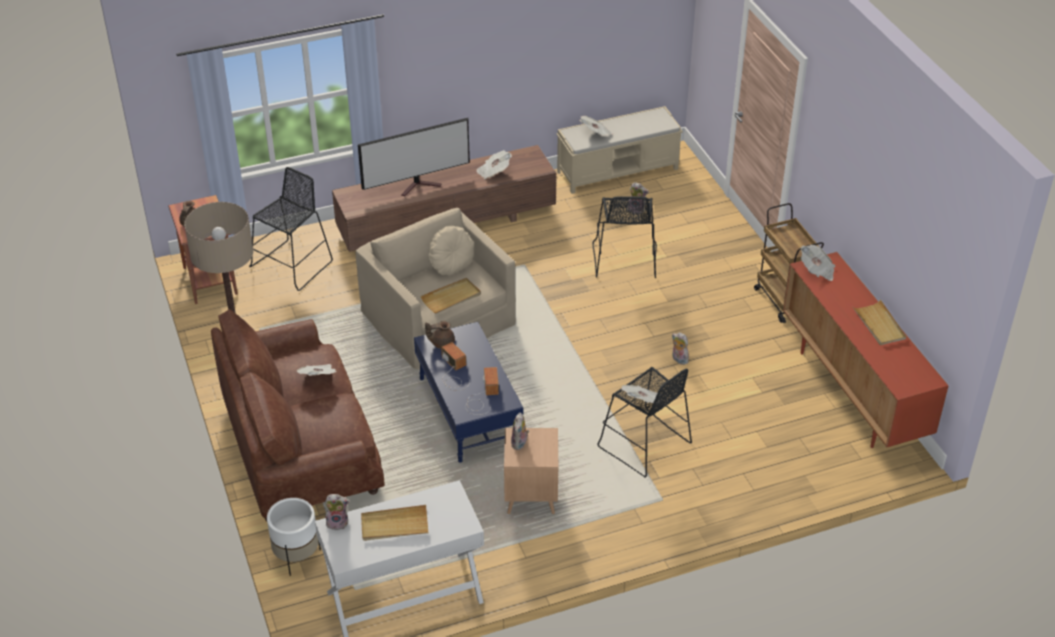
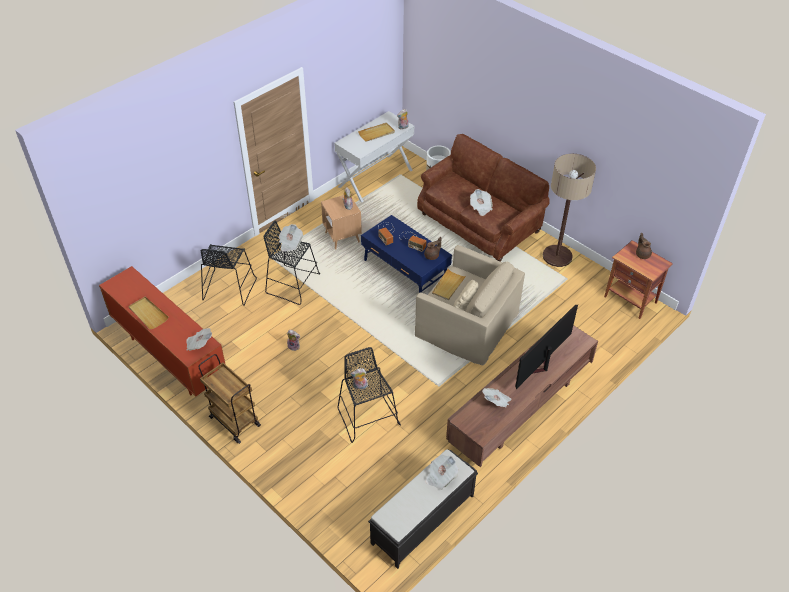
camera: 155 degrees right, 5 degrees up
black stool [249,167,333,291] -> black stool moved to [201,244,257,306]
beige bench [556,106,683,194] -> black bench [368,449,478,569]

